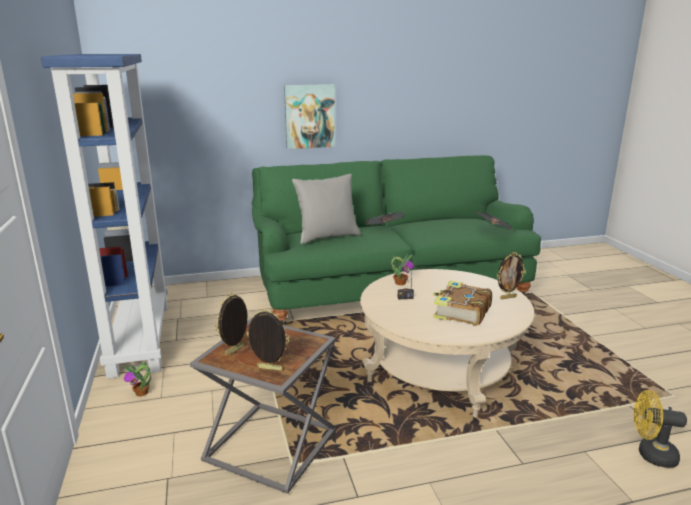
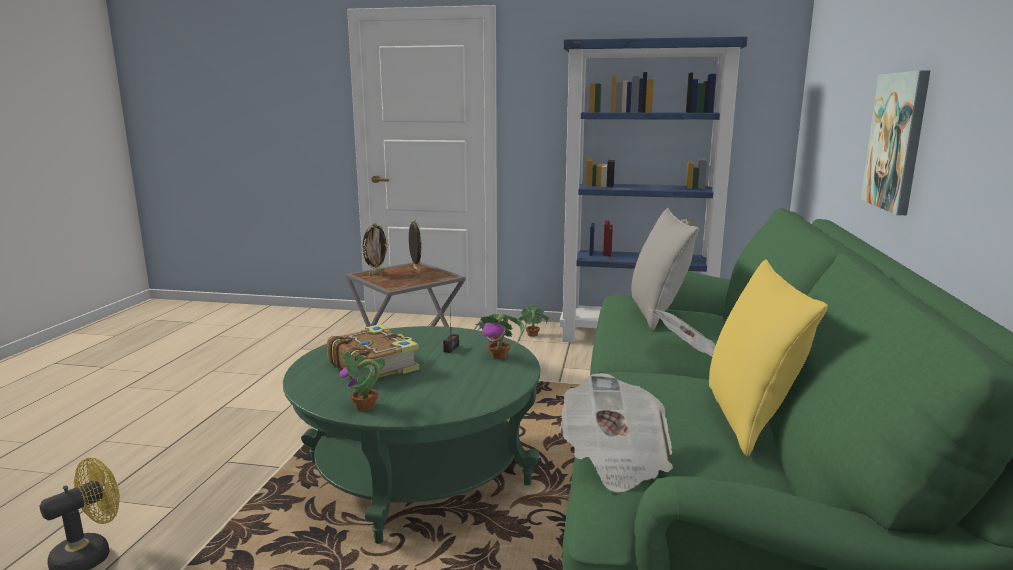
camera: 115 degrees right, 5 degrees down
beige coffee table [360,269,535,417] -> green coffee table [283,326,540,544]
picture frame [497,252,526,299] -> potted plant [339,352,385,411]
none -> yellow pillow [709,259,828,456]

